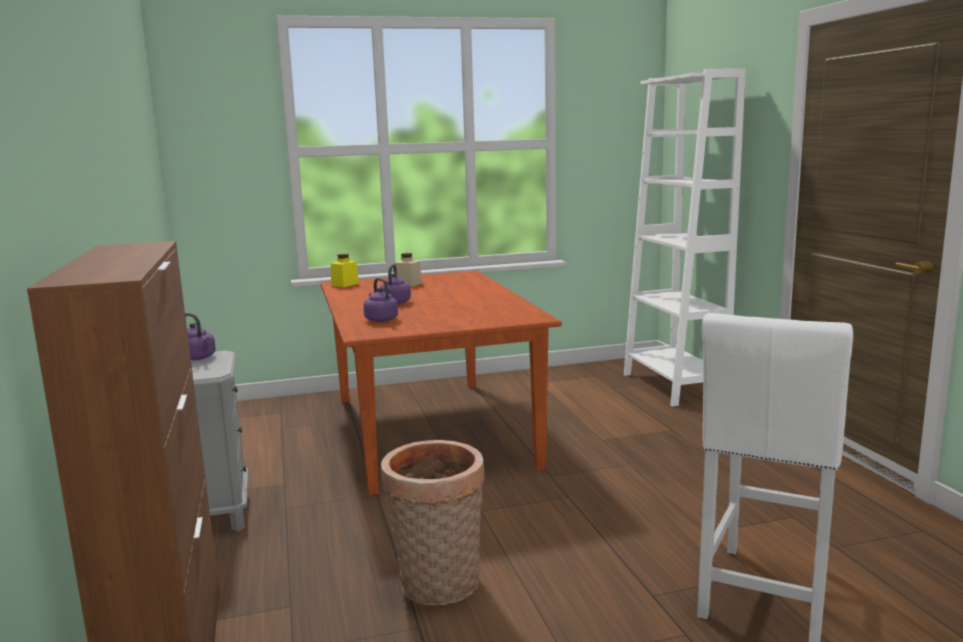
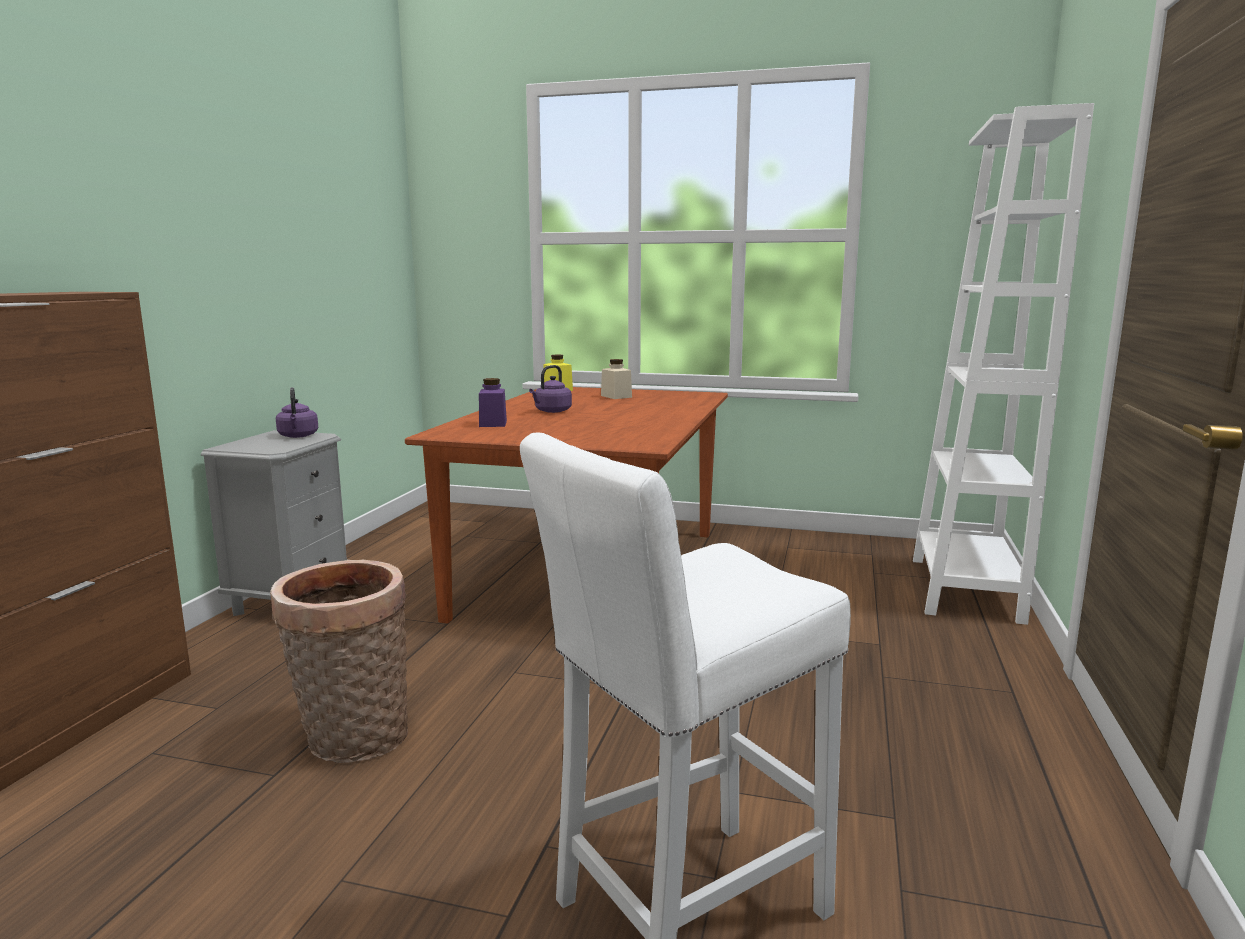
camera: 30 degrees right, 0 degrees up
purple kettle [364,278,398,322] -> purple jar [479,378,507,427]

